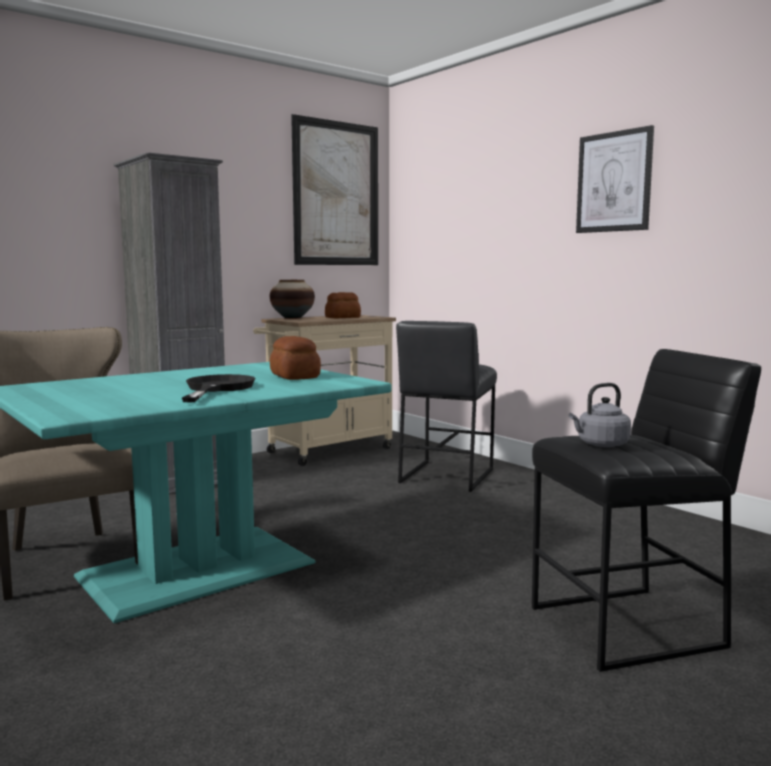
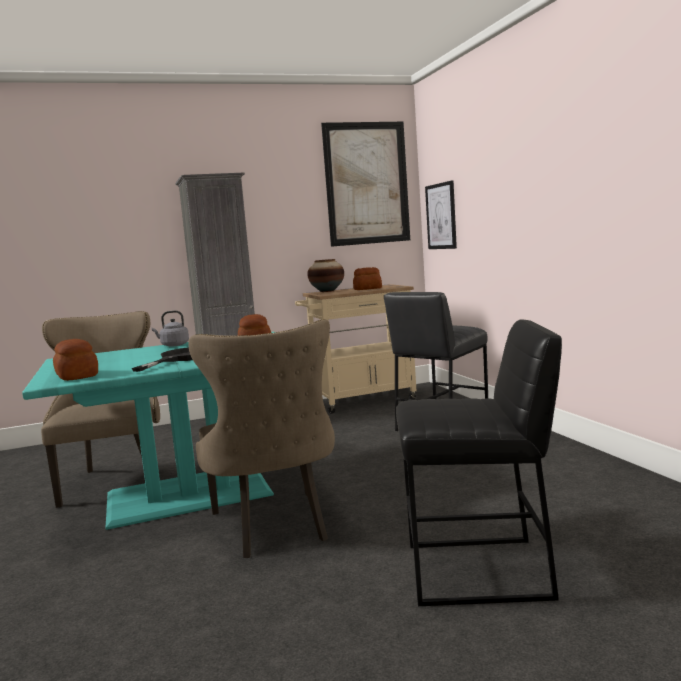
camera: 20 degrees right, 0 degrees up
grey kettle [569,383,631,447] -> grey kettle moved to [152,310,189,347]
picture [576,125,654,233] -> picture moved to [425,181,457,249]
none -> bread [53,339,98,381]
none -> beige chair [189,319,335,558]

